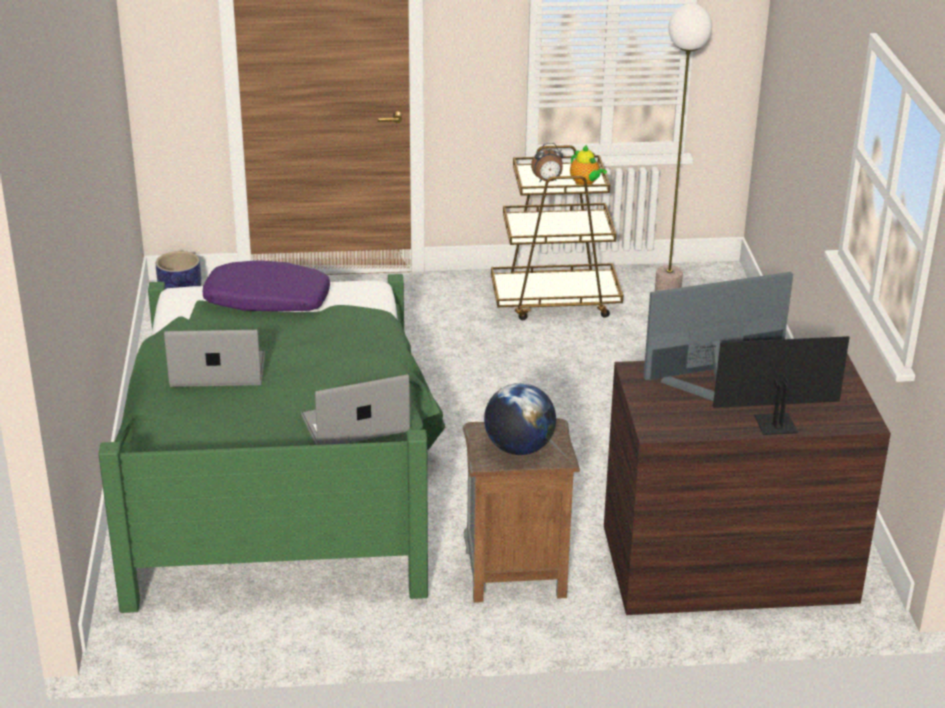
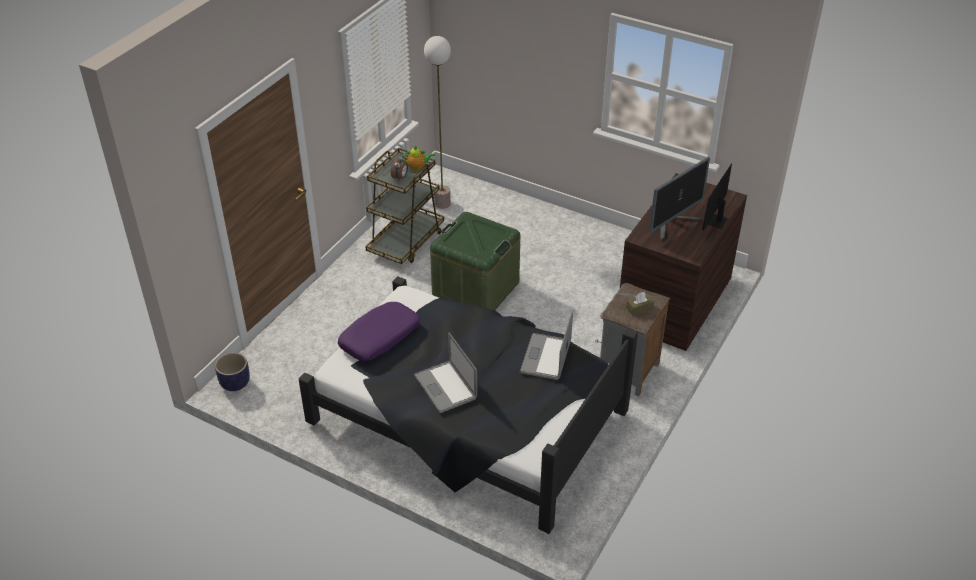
camera: 55 degrees left, 10 degrees up
green bed [98,274,445,613] -> black bed [299,276,638,534]
laptop [164,330,265,387] -> laptop turned 60 degrees counterclockwise [414,333,477,413]
globe [484,383,556,455] -> brown tissue box [626,292,654,316]
monitor [644,272,793,401] -> monitor turned 150 degrees counterclockwise [649,157,710,240]
none -> green storage box [430,212,520,310]

